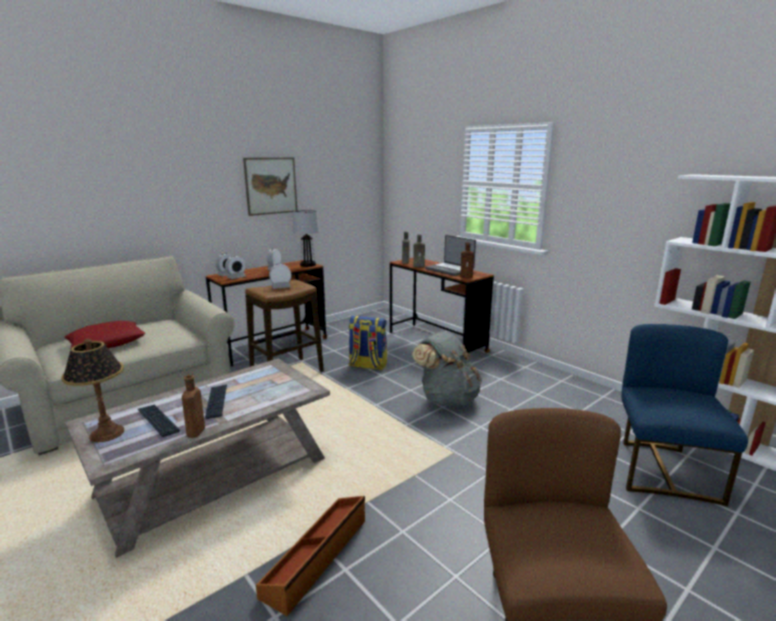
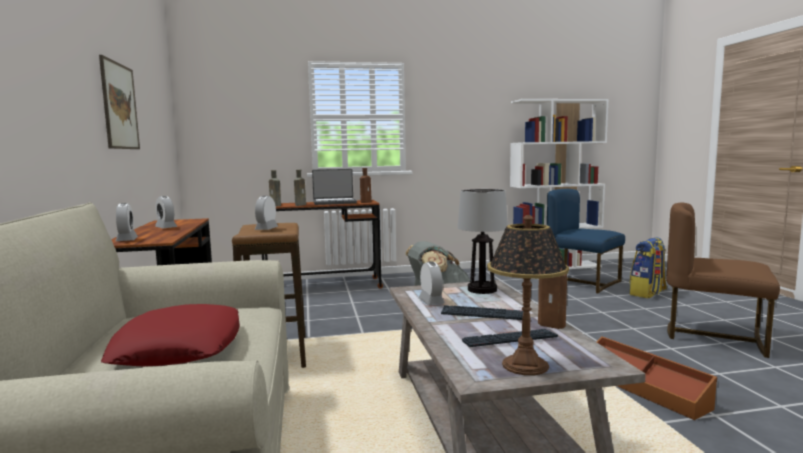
camera: 60 degrees left, 10 degrees down
alarm clock [225,256,246,279] -> alarm clock moved to [419,261,445,305]
table lamp [293,210,320,267] -> table lamp moved to [458,189,508,294]
backpack [349,316,387,370] -> backpack moved to [630,237,667,298]

